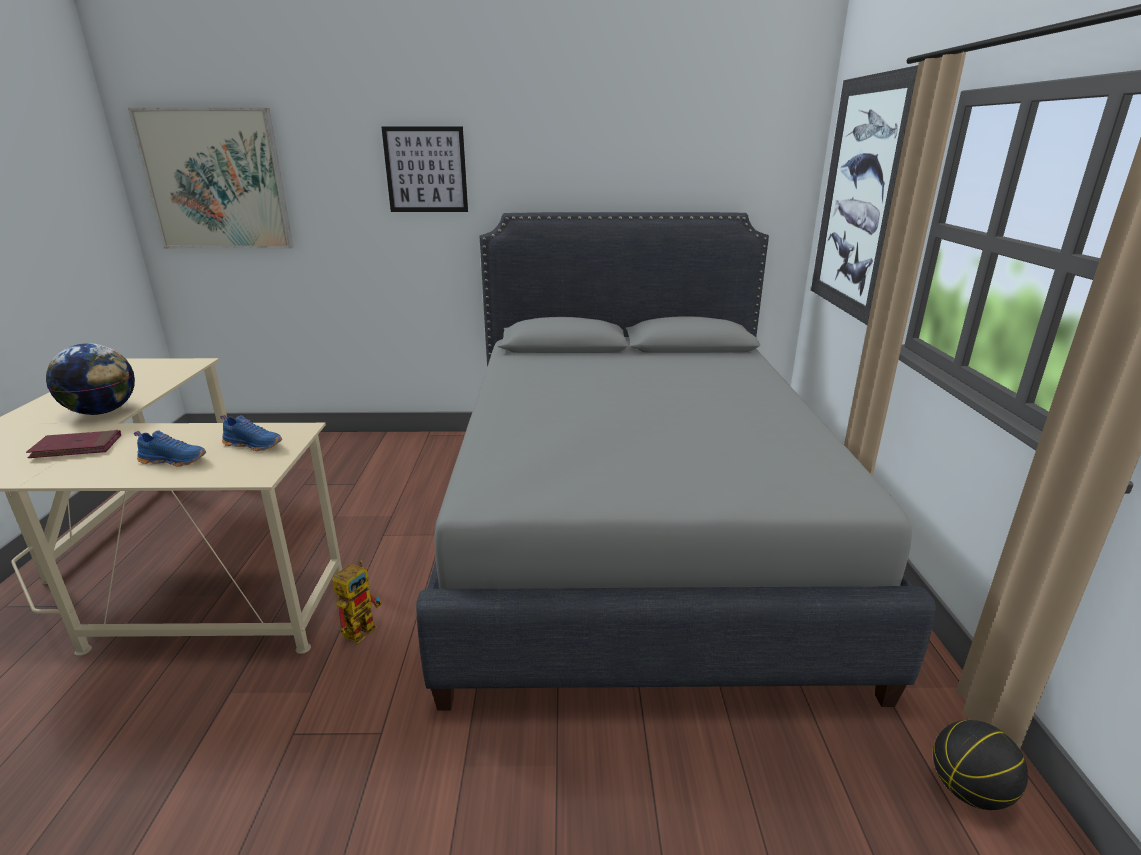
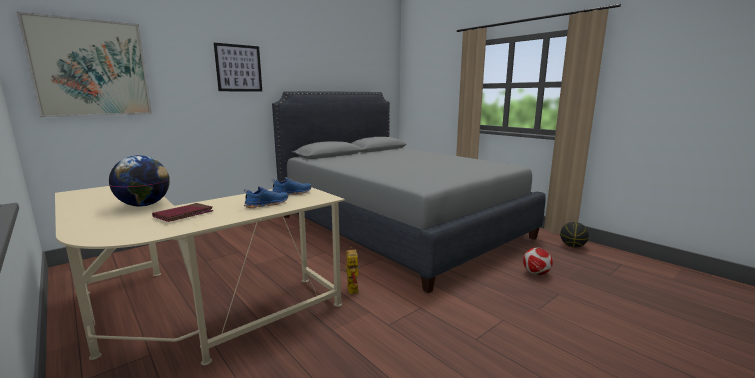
camera: 40 degrees left, 10 degrees down
picture [811,65,918,325] -> none
none -> football [523,247,553,275]

